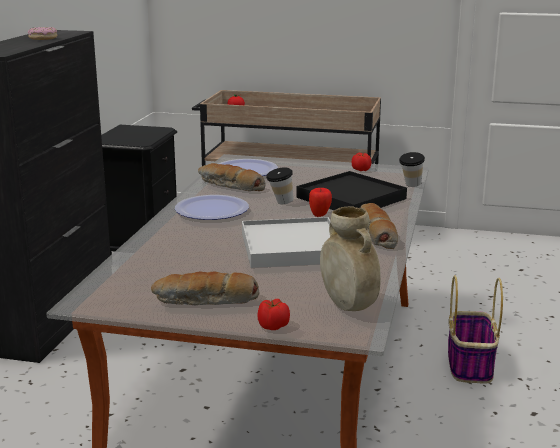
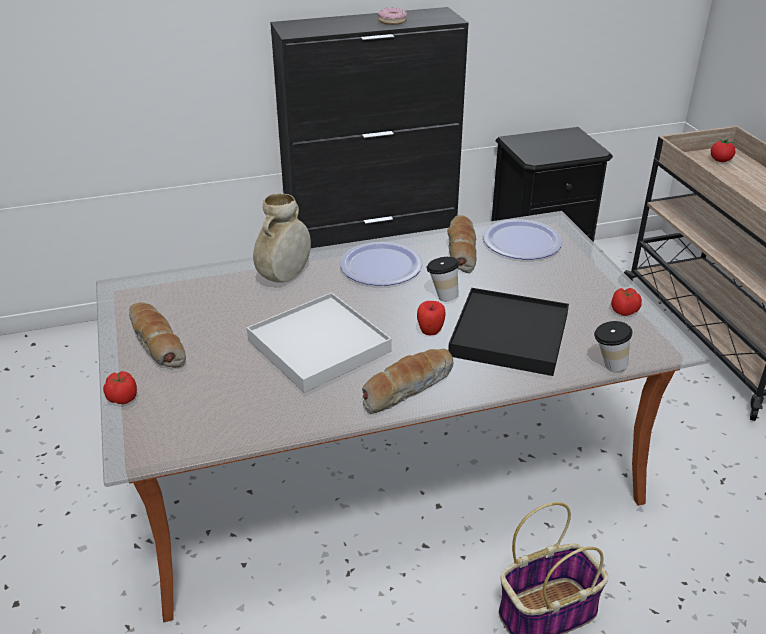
camera: 60 degrees right, 15 degrees up
beige vase [320,206,380,311] -> beige vase moved to [253,194,311,282]

